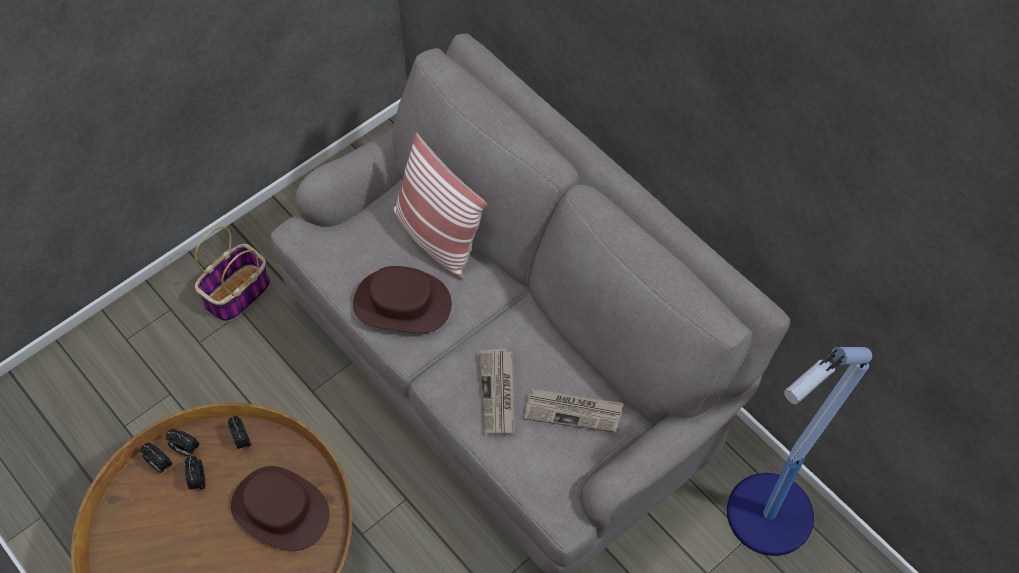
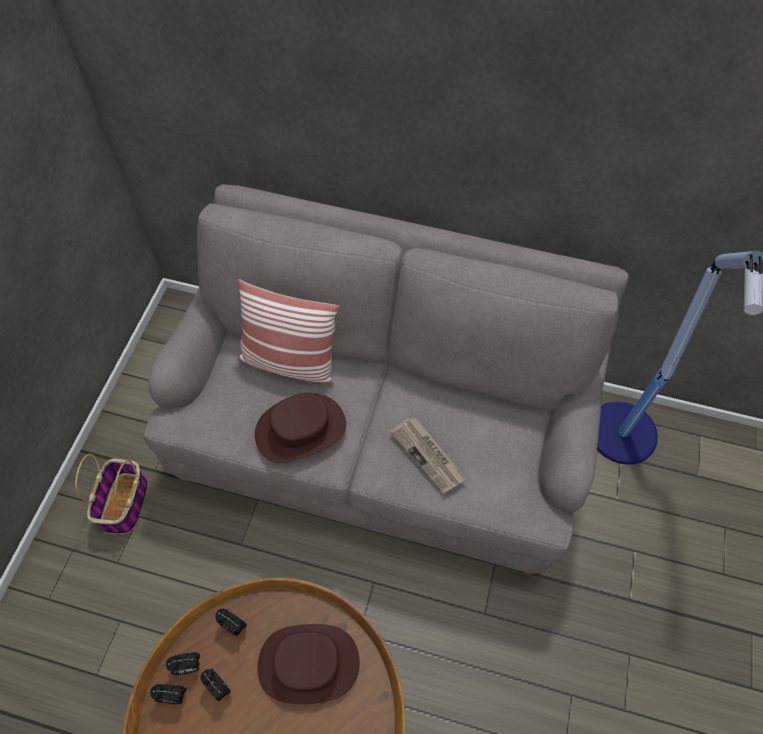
camera: 35 degrees left, 0 degrees up
newspaper [523,388,623,432] -> none

